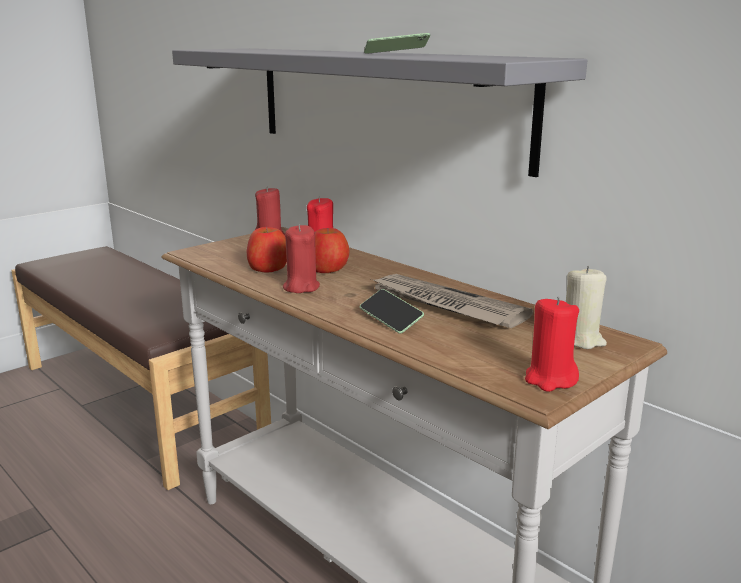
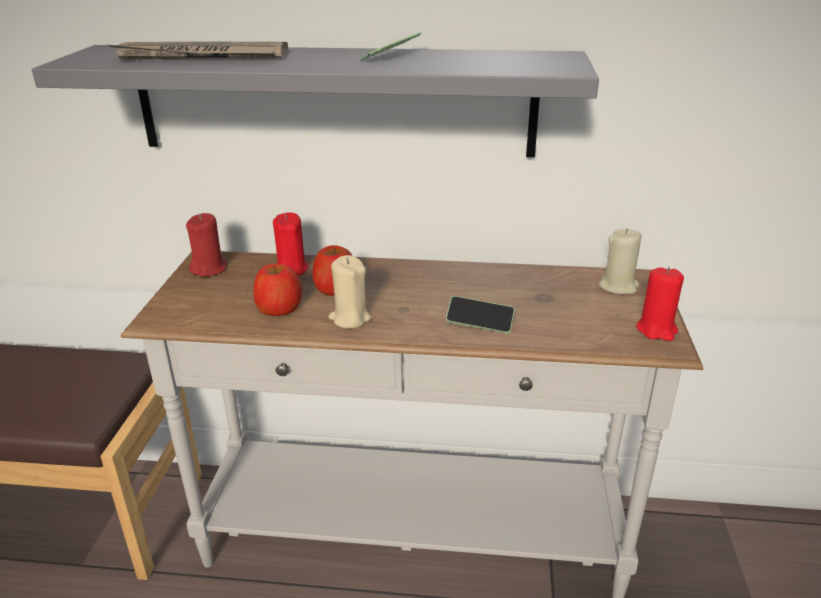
camera: 40 degrees left, 10 degrees up
red candle [283,225,320,293] -> beige candle [328,255,372,328]
newspaper [369,274,533,328] -> newspaper moved to [108,42,288,60]

